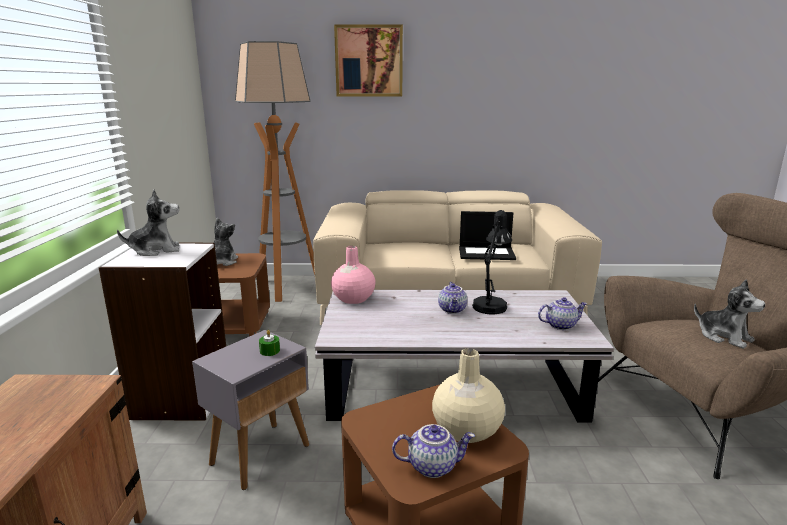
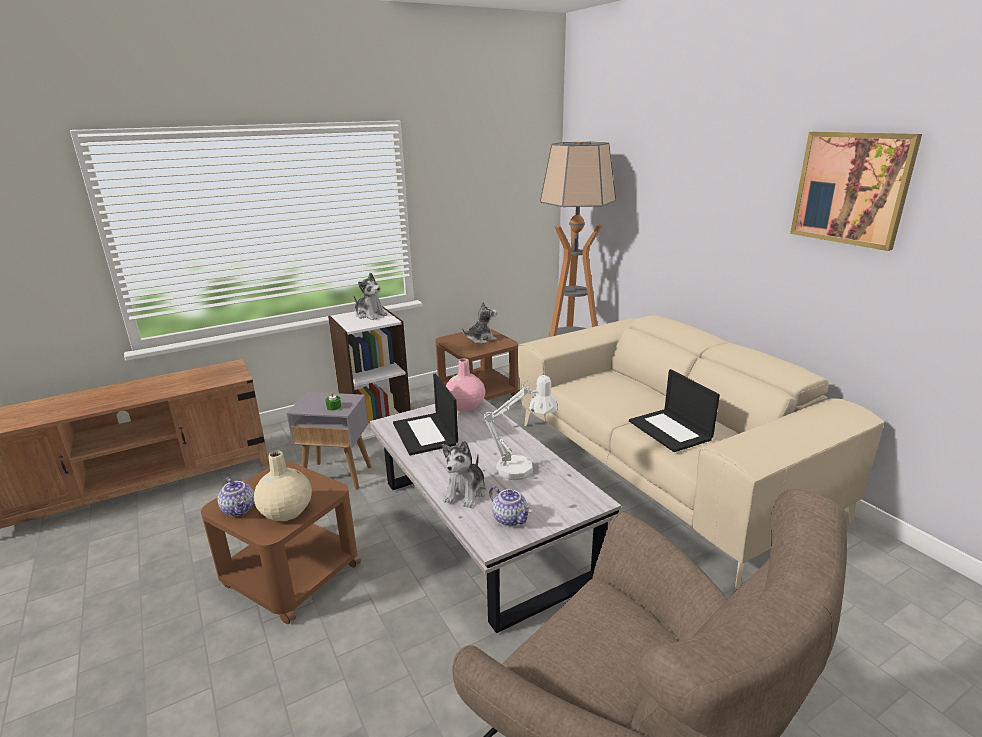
camera: 60 degrees right, 5 degrees up
picture [334,24,403,96] -> picture moved to [790,132,922,251]
teapot [438,282,467,314] -> none
black table lamp [472,210,512,315] -> white table lamp [483,375,558,480]
plush toy [694,279,765,349] -> plush toy moved to [442,441,487,508]
none -> laptop [393,373,458,456]

